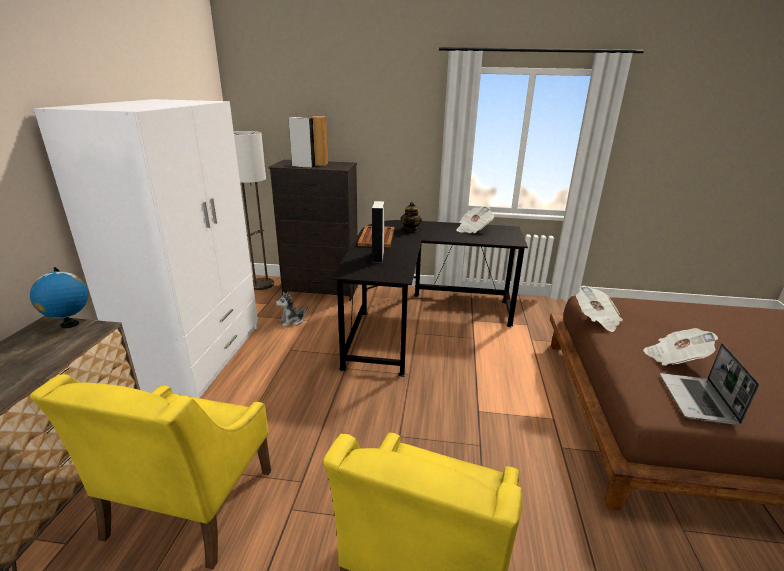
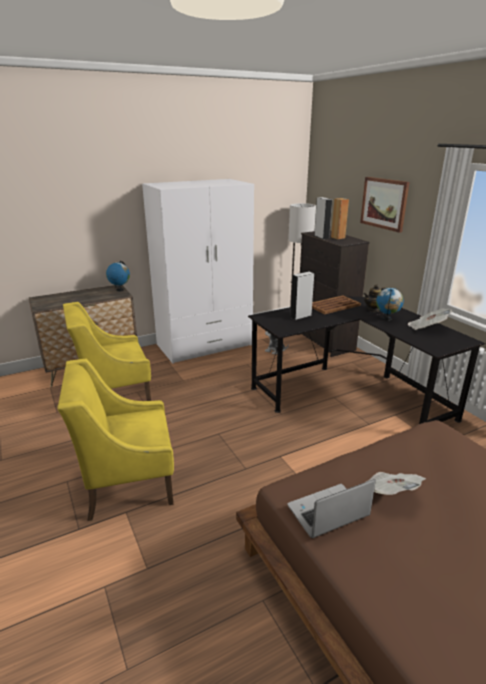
camera: 55 degrees right, 0 degrees up
newspaper [576,286,623,332] -> none
none -> picture [360,177,410,233]
none -> globe [376,288,404,321]

